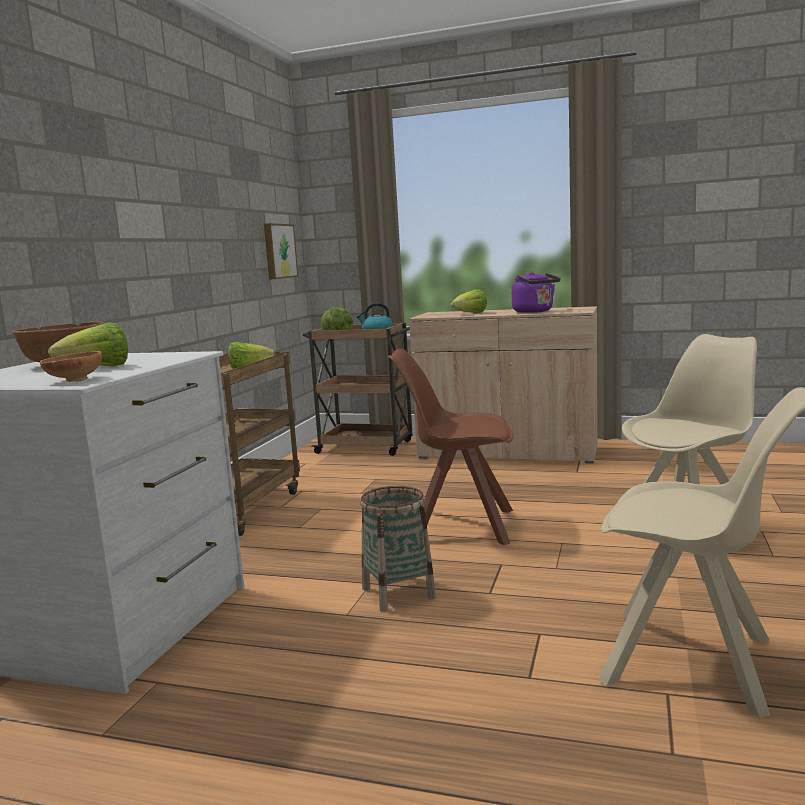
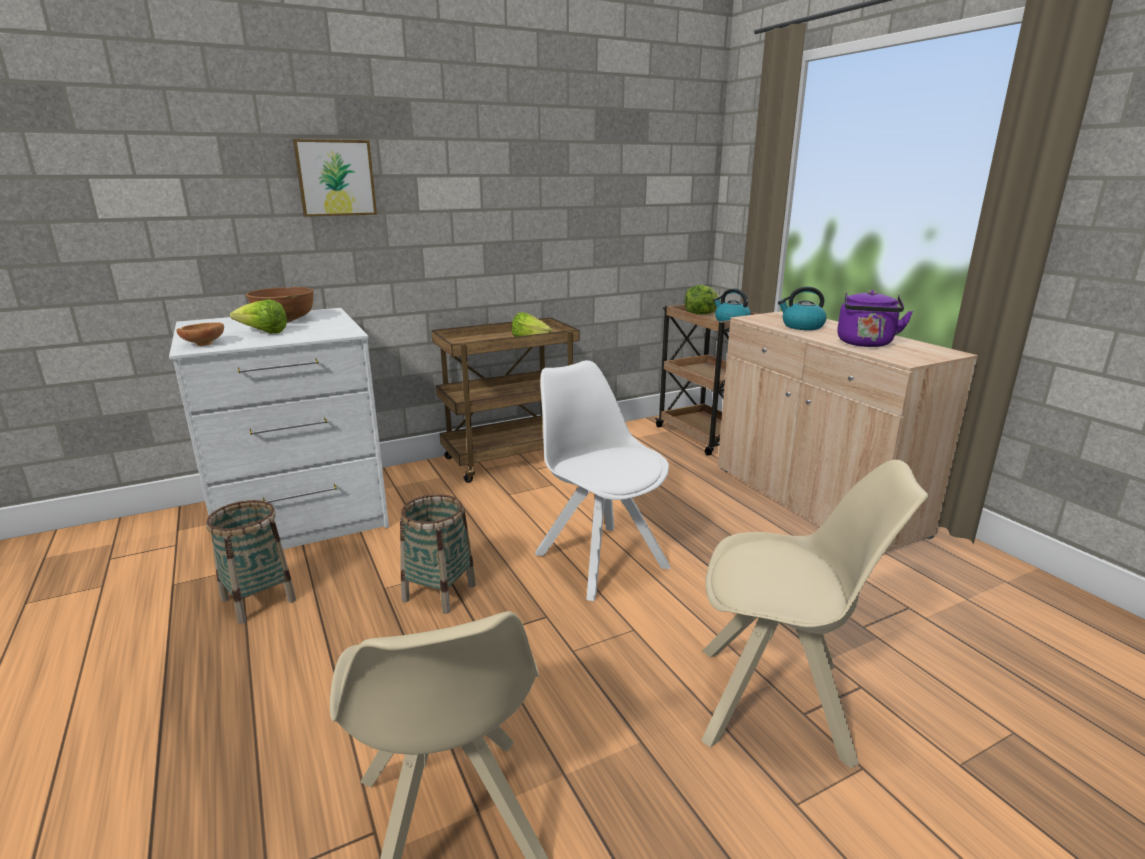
camera: 45 degrees right, 10 degrees up
picture [264,223,298,280] -> picture moved to [293,139,377,217]
brown chair [387,349,514,545] -> white chair [535,360,671,601]
lettuce [451,289,487,313] -> kettle [778,286,827,330]
none -> basket [206,500,296,624]

